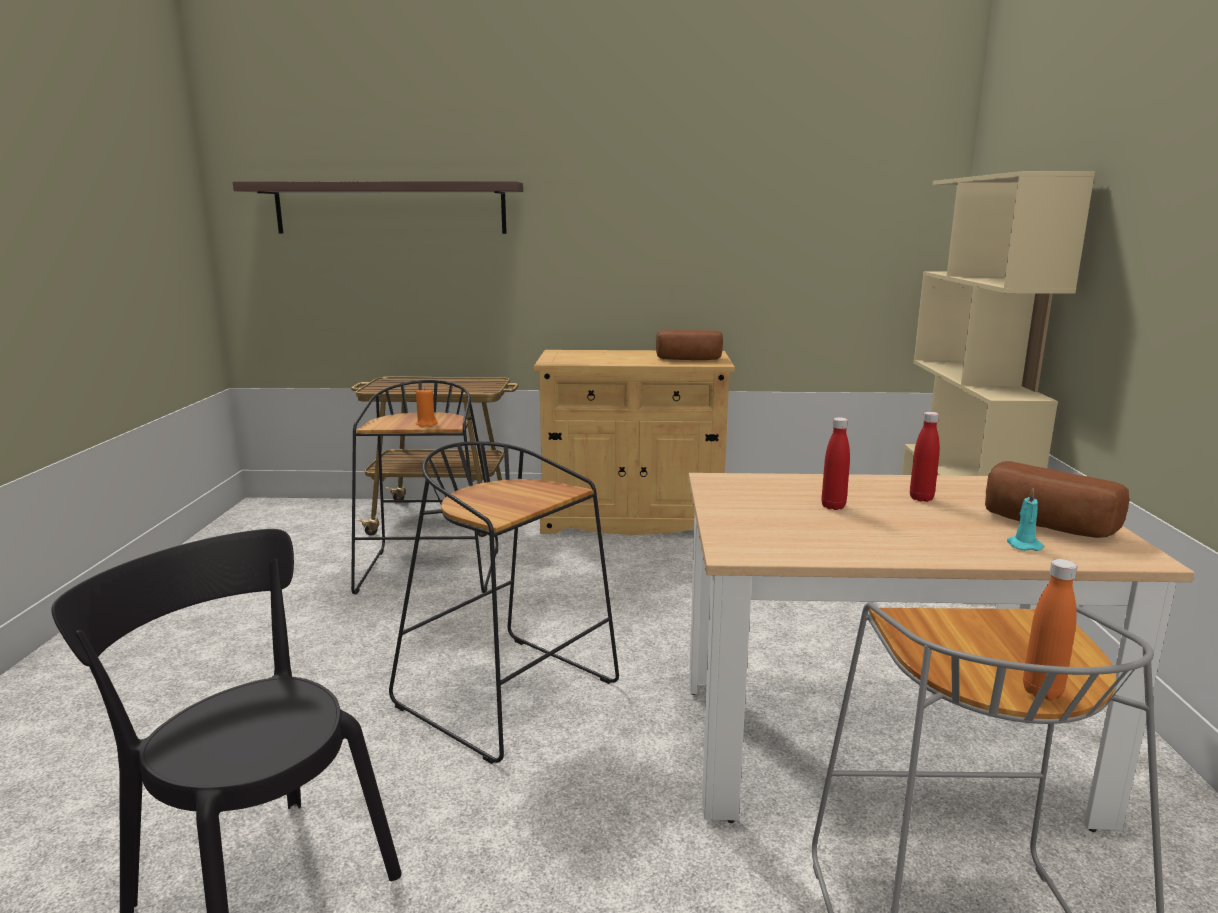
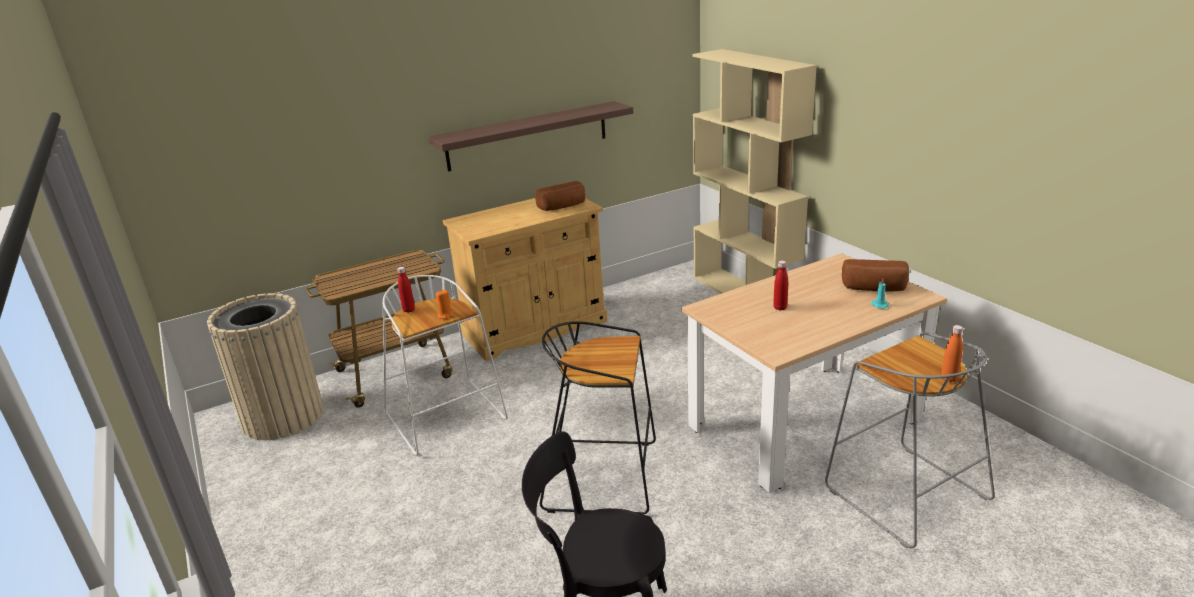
camera: 30 degrees left, 10 degrees up
shelf [233,181,523,234] -> shelf moved to [429,101,633,172]
black stool [351,380,498,594] -> white stool [383,275,508,455]
red bottle [910,412,940,502] -> red bottle moved to [397,267,415,313]
none -> beige trash can [207,293,323,440]

